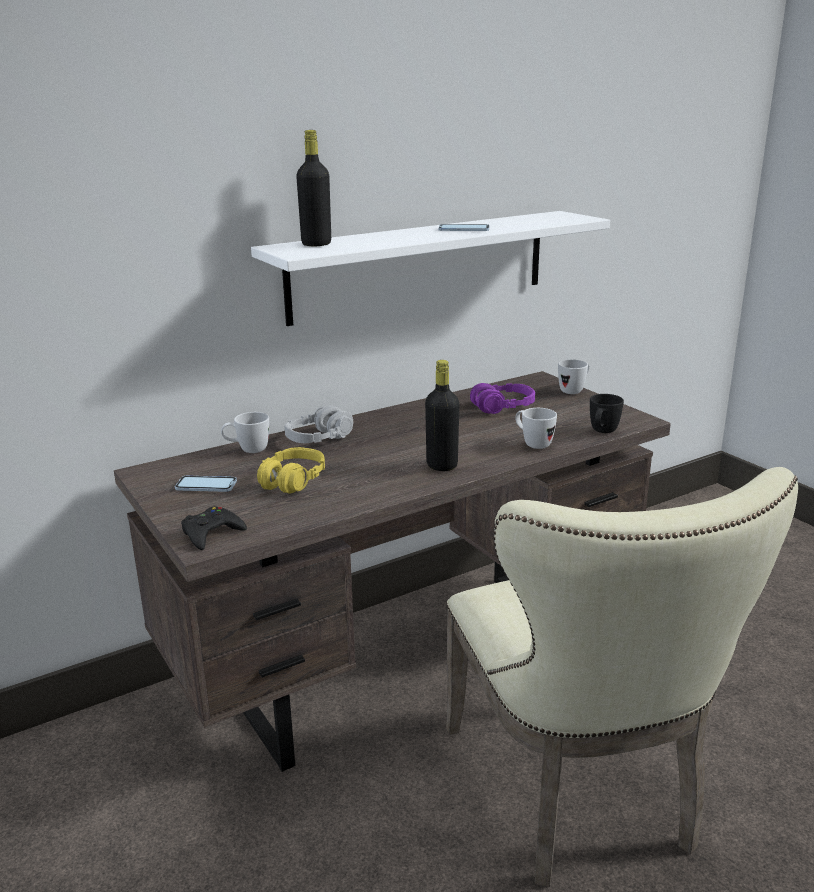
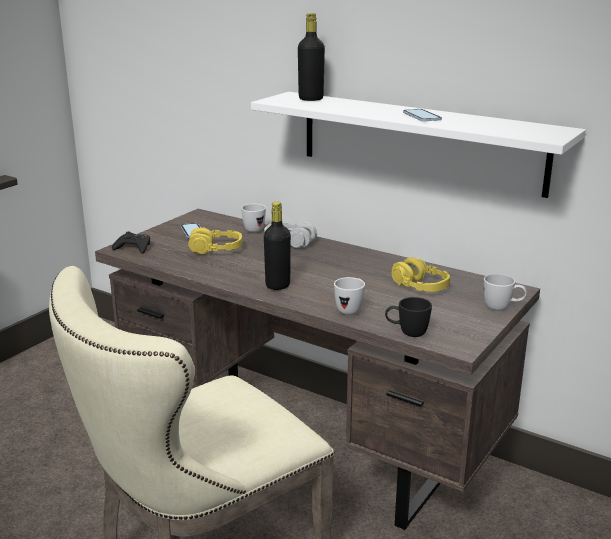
camera: 65 degrees right, 0 degrees up
purple headphones [470,383,535,414] -> yellow headphones [392,257,450,292]

